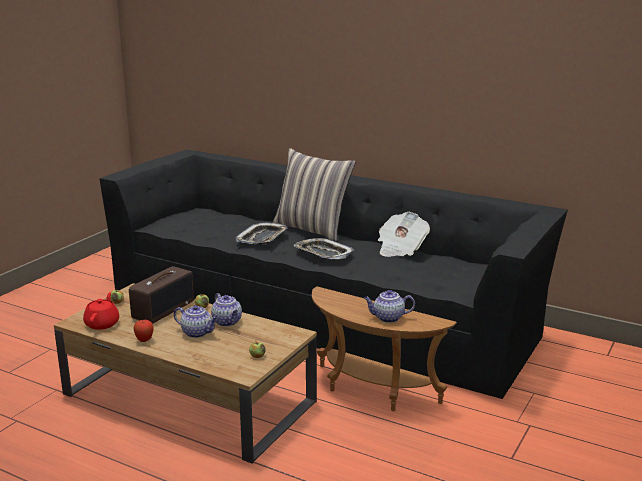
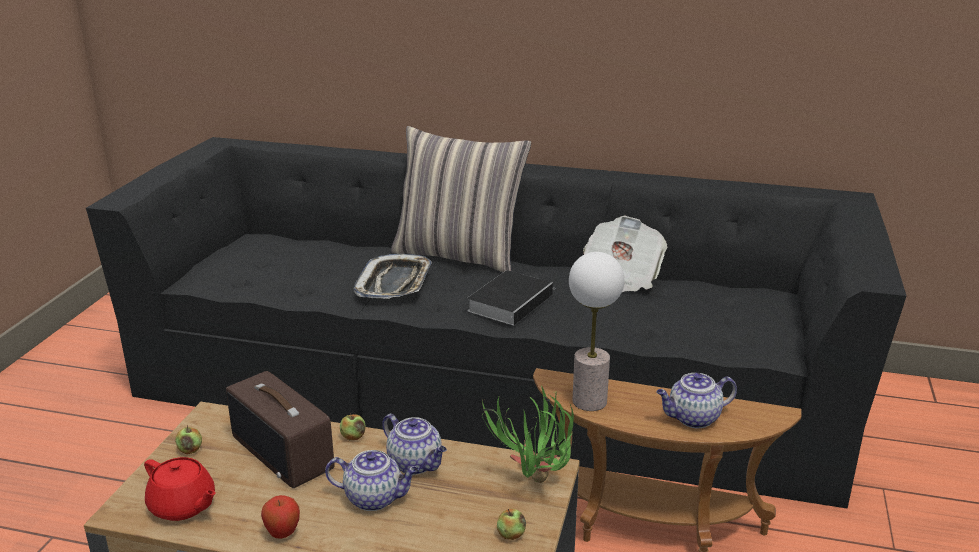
camera: 15 degrees left, 5 degrees up
red teapot [83,292,119,330] -> red teapot turned 135 degrees clockwise [144,457,216,521]
radio [129,266,194,324] -> radio turned 120 degrees clockwise [226,371,334,488]
tray [294,238,354,260] -> book [467,270,556,326]
none -> potted plant [482,386,574,483]
none -> table lamp [569,252,624,411]

